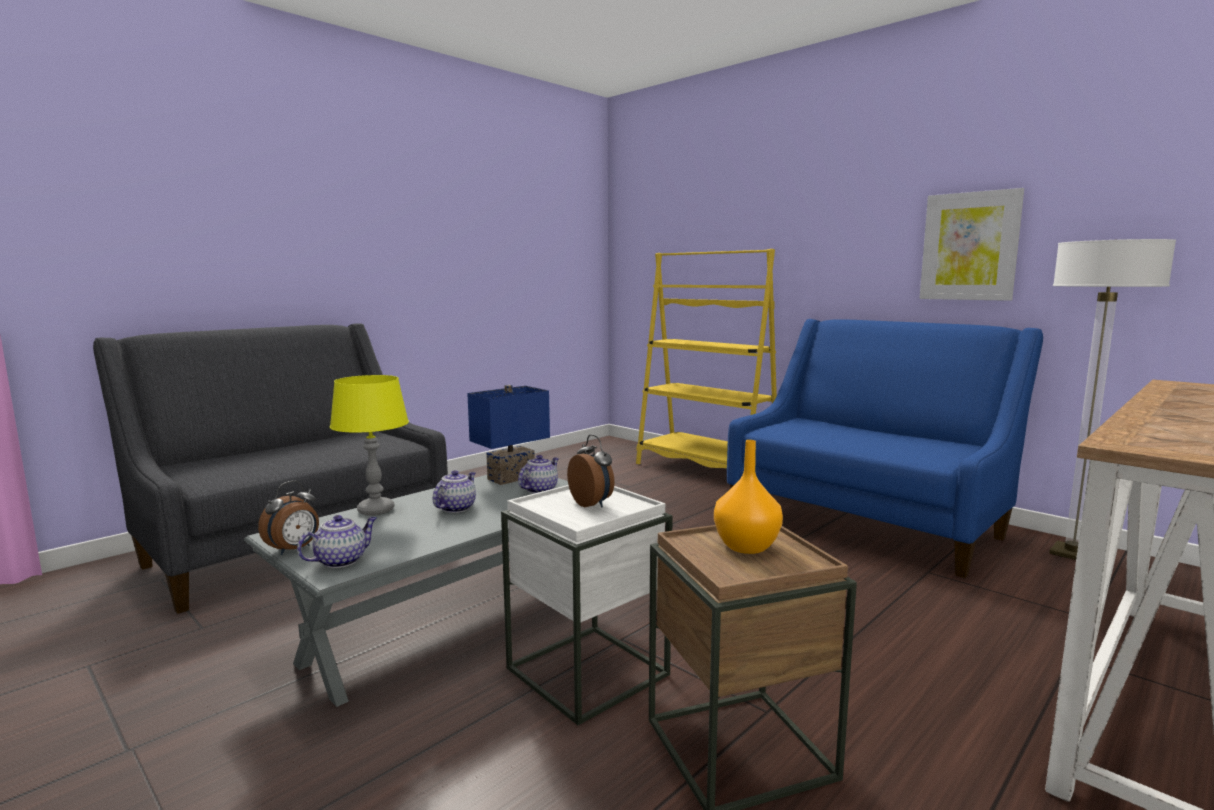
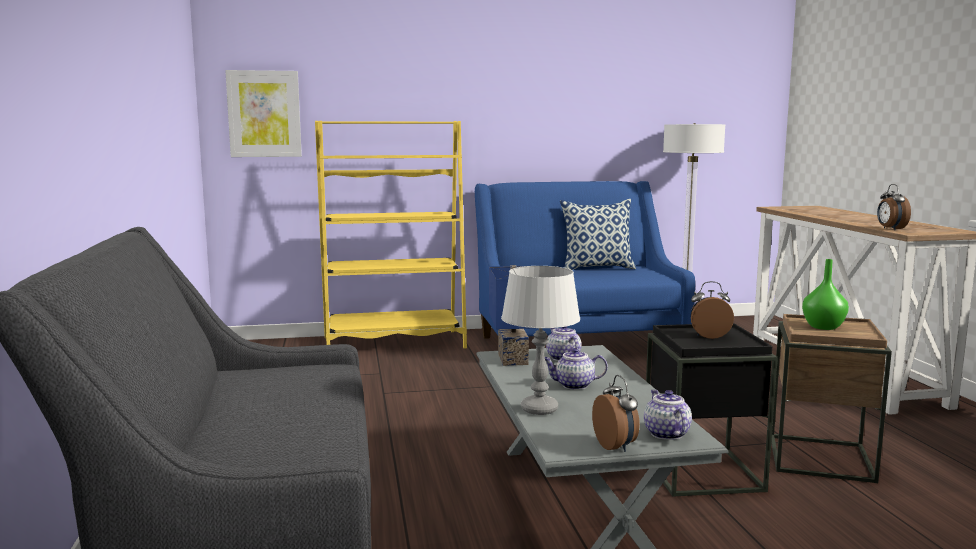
camera: 55 degrees left, 0 degrees up
yellow table lamp [330,375,409,516] -> grey table lamp [501,266,580,415]
teapot [433,470,476,513] -> teapot turned 60 degrees counterclockwise [545,348,608,390]
white side table [501,485,673,725] -> black side table [646,323,778,497]
orange vase [714,440,783,554] -> green vase [802,259,849,330]
picture [919,188,1024,301] -> picture moved to [225,70,302,157]
none -> pillow [560,199,636,270]
none -> alarm clock [877,184,911,230]

